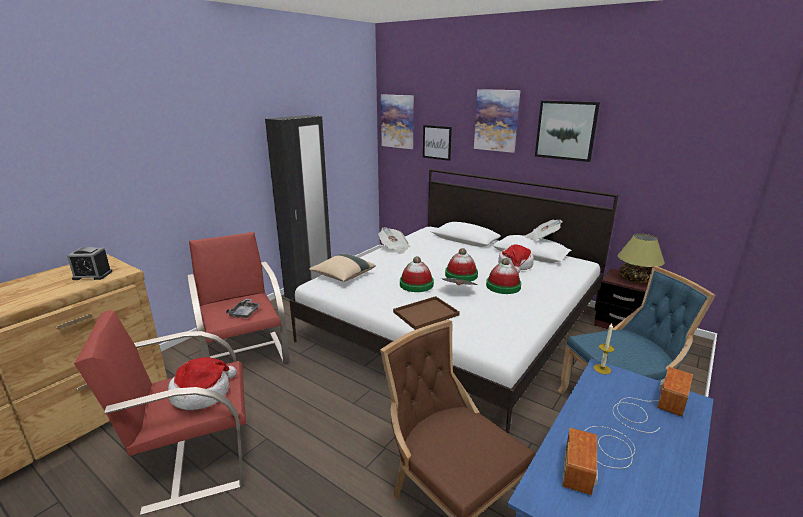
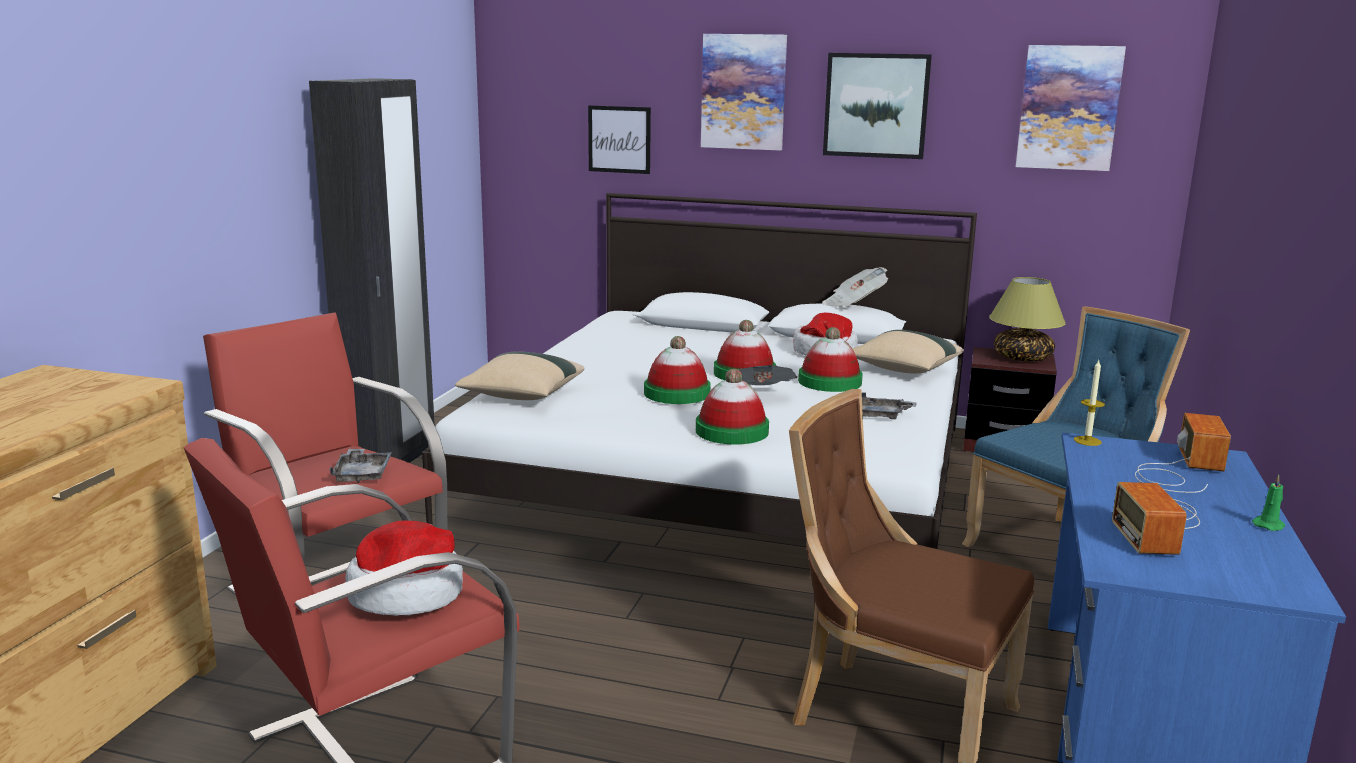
camera: 20 degrees left, 5 degrees down
alarm clock [67,247,112,280] -> none
newspaper [378,227,410,254] -> none
picture [381,95,414,149] -> picture moved to [1016,45,1126,171]
brown tray [393,296,460,330] -> hat [696,369,769,444]
none -> beige pillow [853,330,964,373]
none -> grey tray [862,392,917,419]
none -> green candle [1252,475,1285,531]

